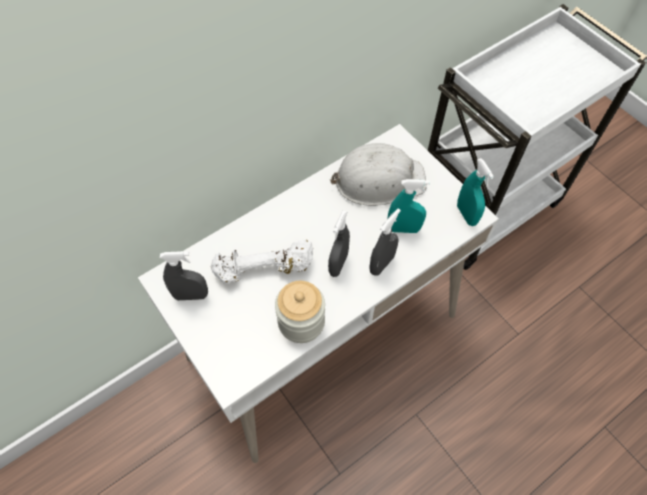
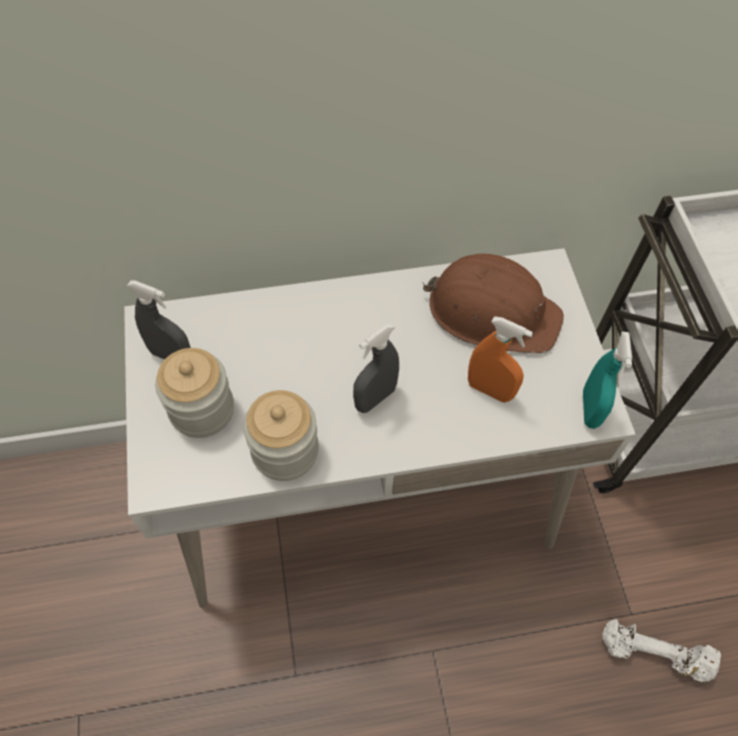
camera: 25 degrees right, 0 degrees up
white dumbbell [211,240,313,284] -> white dumbbell moved to [602,619,721,682]
white hard hat [330,143,427,206] -> brown hard hat [423,254,564,354]
grey spray bottle [369,209,401,276] -> none
turquoise spray bottle [388,179,430,233] -> orange spray bottle [468,316,533,403]
none -> jar [155,348,234,438]

